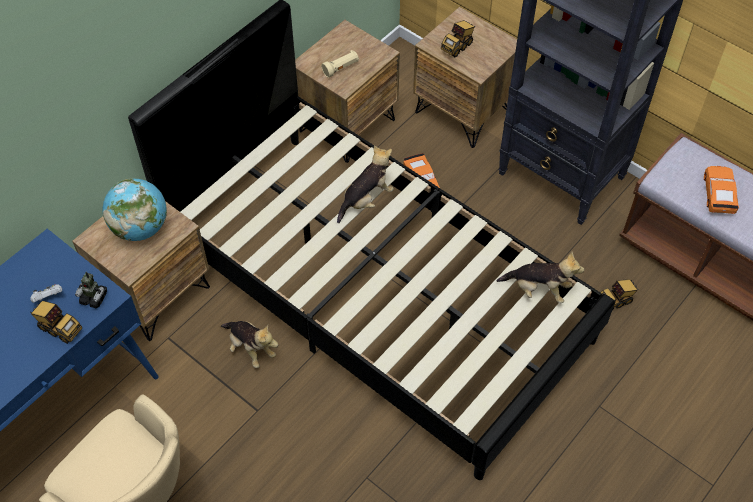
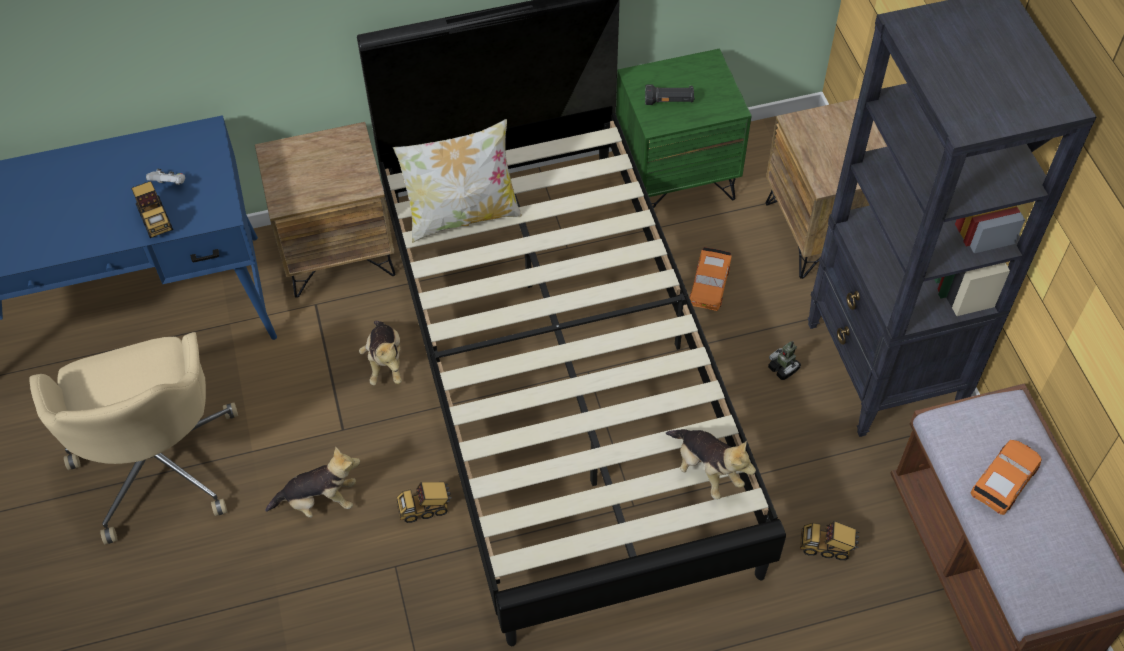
camera: 35 degrees right, 0 degrees up
toy robot [75,271,107,308] -> toy robot moved to [768,341,801,380]
globe [103,178,167,241] -> none
brown nightstand [295,20,400,163] -> green nightstand [616,49,752,208]
beige flashlight [321,50,359,78] -> black flashlight [645,84,695,105]
plush toy [337,146,394,223] -> plush toy moved to [265,446,360,518]
toy truck [441,20,475,57] -> toy truck moved to [396,482,452,523]
none -> pillow [393,119,522,243]

